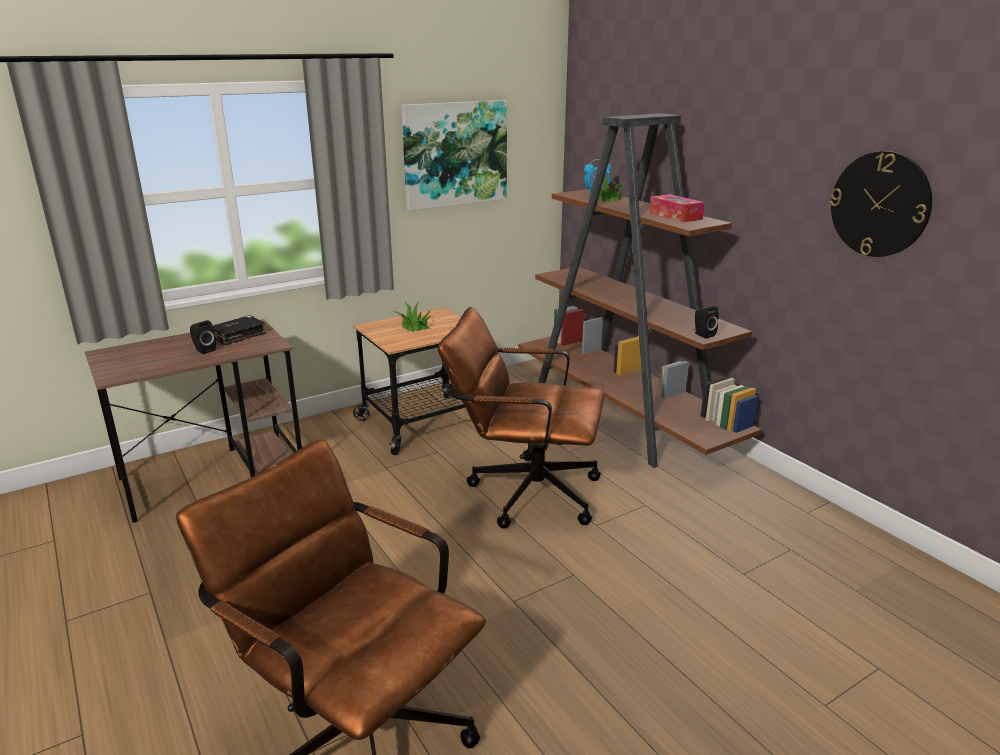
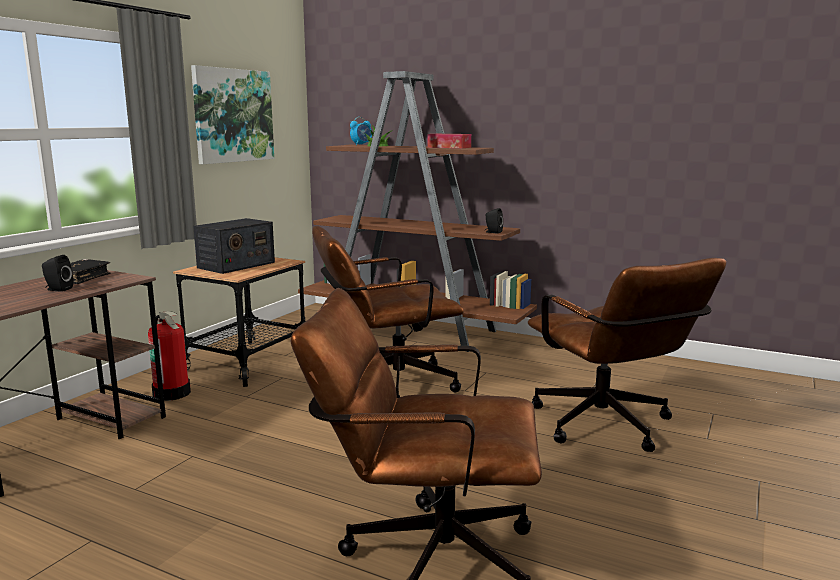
camera: 30 degrees left, 10 degrees down
potted plant [394,301,432,332] -> radio [193,218,275,274]
wall clock [830,151,932,257] -> none
none -> fire extinguisher [148,311,191,401]
none -> brown office chair [528,258,726,452]

